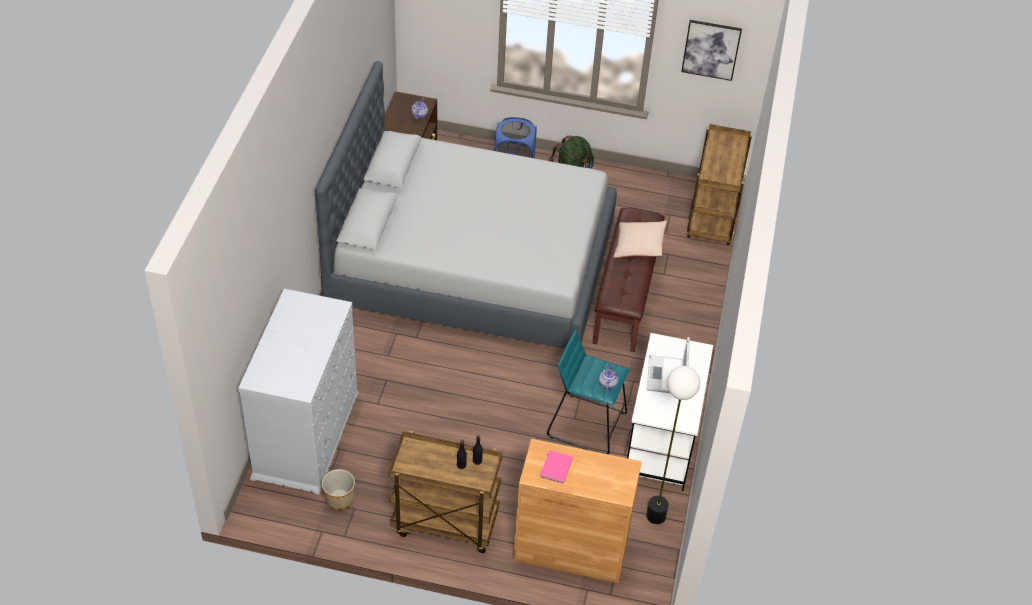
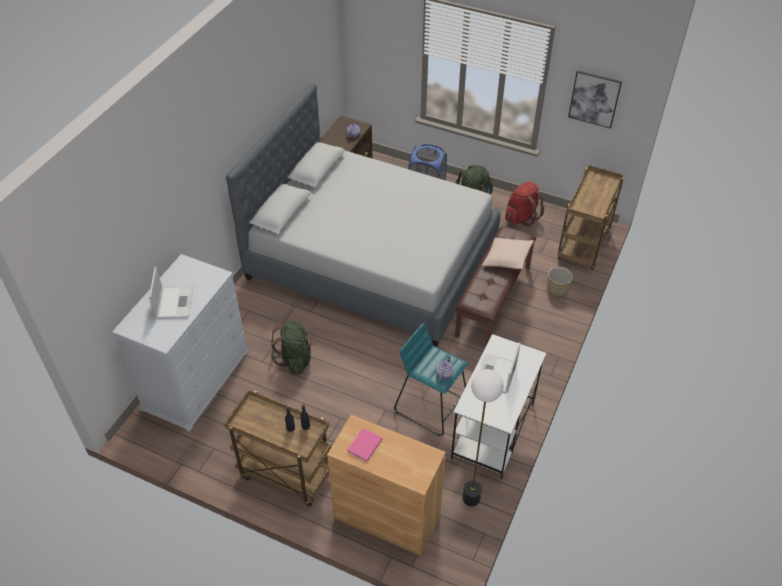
camera: 15 degrees right, 0 degrees up
planter [322,469,355,510] -> planter moved to [547,267,573,297]
none -> laptop [149,267,193,319]
none -> green backpack [271,321,314,375]
none -> red backpack [505,182,544,227]

